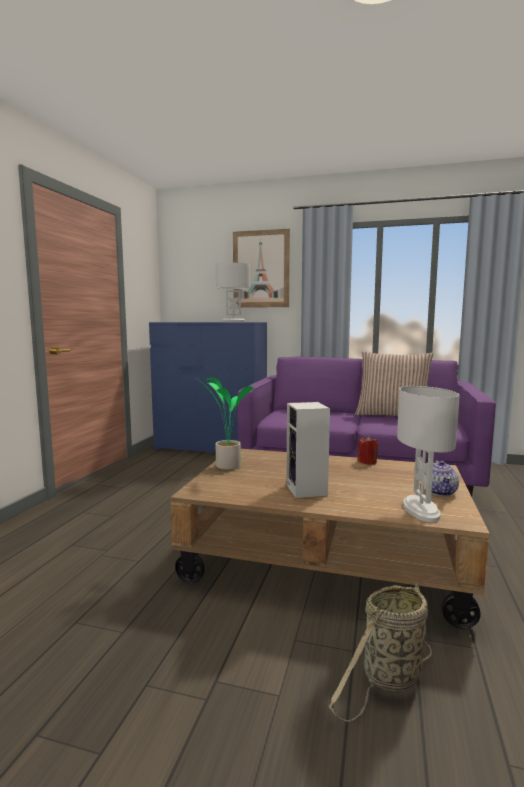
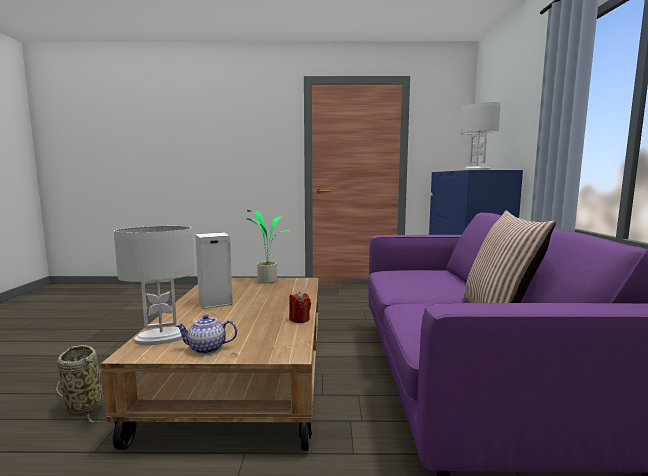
camera: 75 degrees right, 0 degrees up
picture [233,229,290,308] -> none

